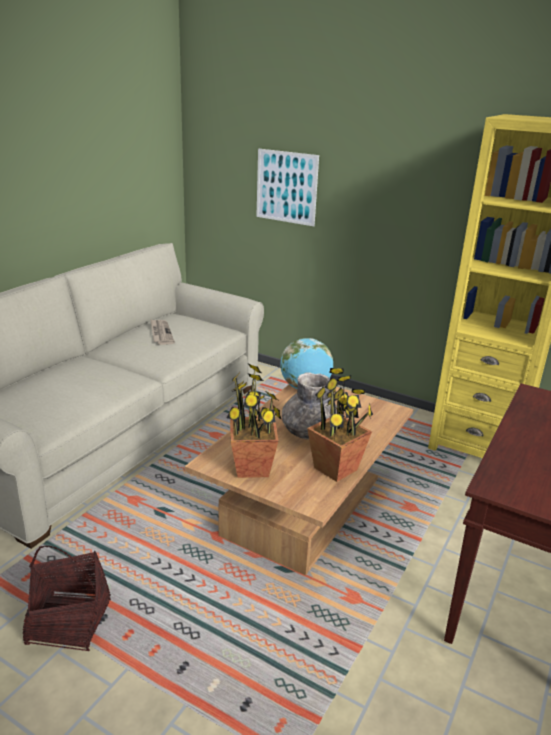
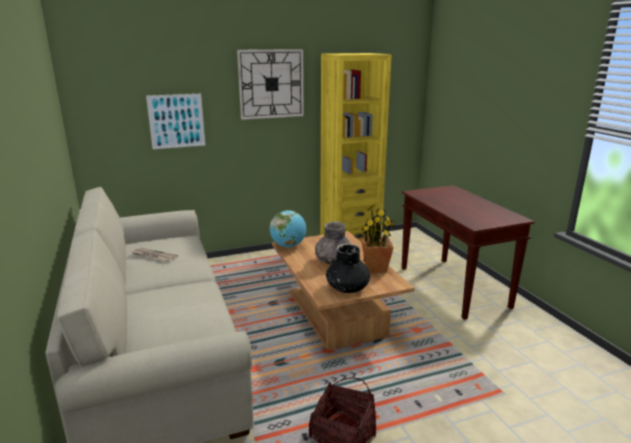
camera: 50 degrees left, 5 degrees down
potted plant [227,364,282,478] -> black vase [326,244,370,293]
none -> wall clock [237,49,304,120]

